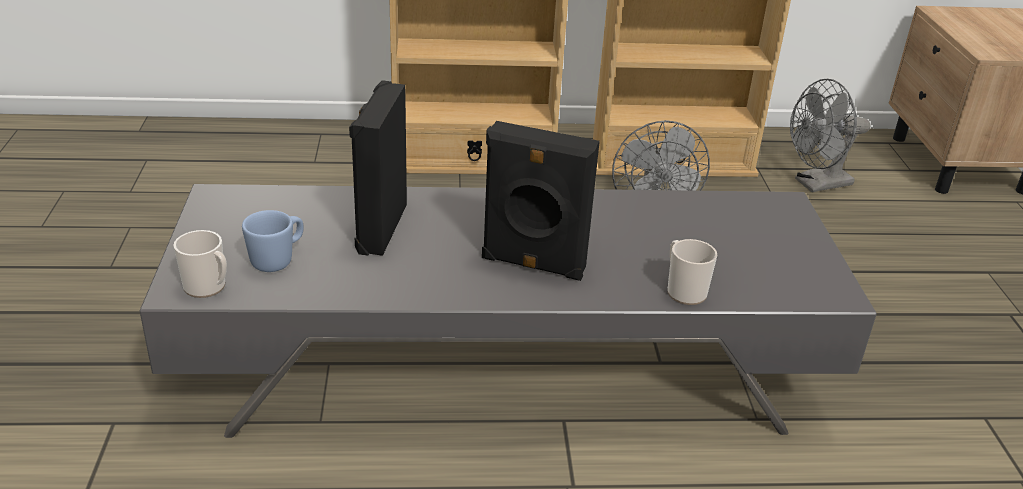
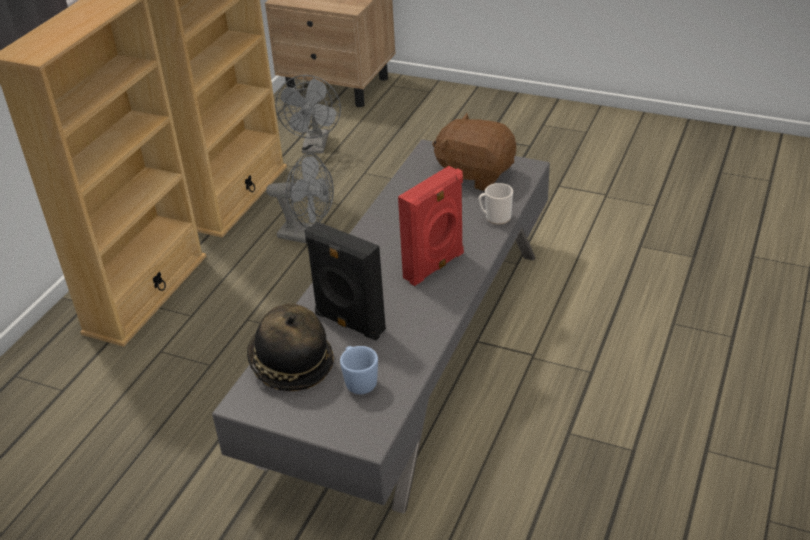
camera: 60 degrees left, 5 degrees up
mug [173,230,227,298] -> none
black speaker [482,121,600,281] -> red speaker [398,166,464,286]
none -> hat [247,303,334,391]
none -> brown plush toy [432,113,516,191]

